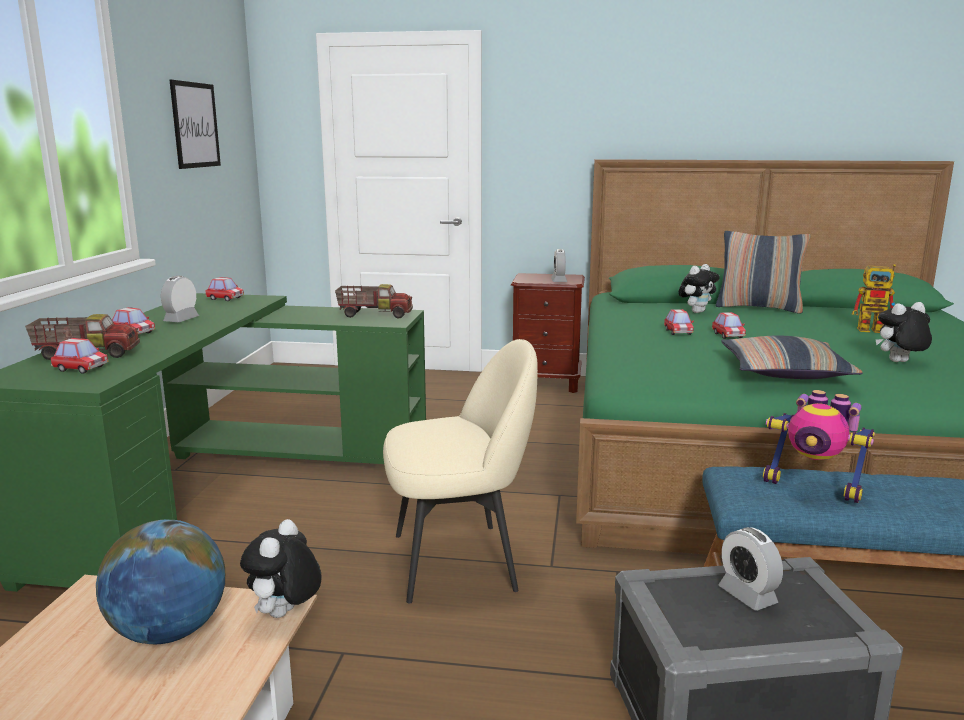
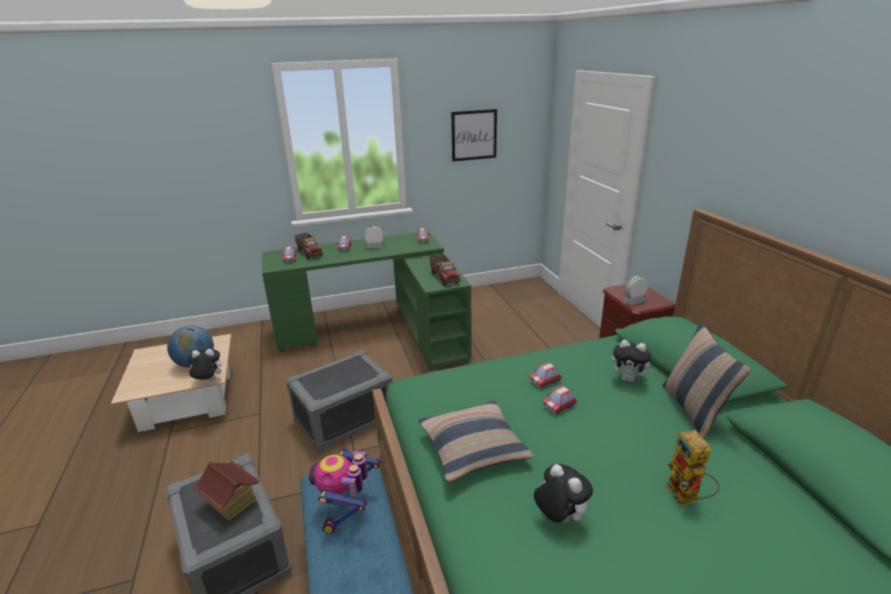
camera: 65 degrees right, 10 degrees up
beige chair [383,339,538,604] -> grey storage box [286,350,393,452]
alarm clock [718,527,783,611] -> toy house [192,461,259,521]

